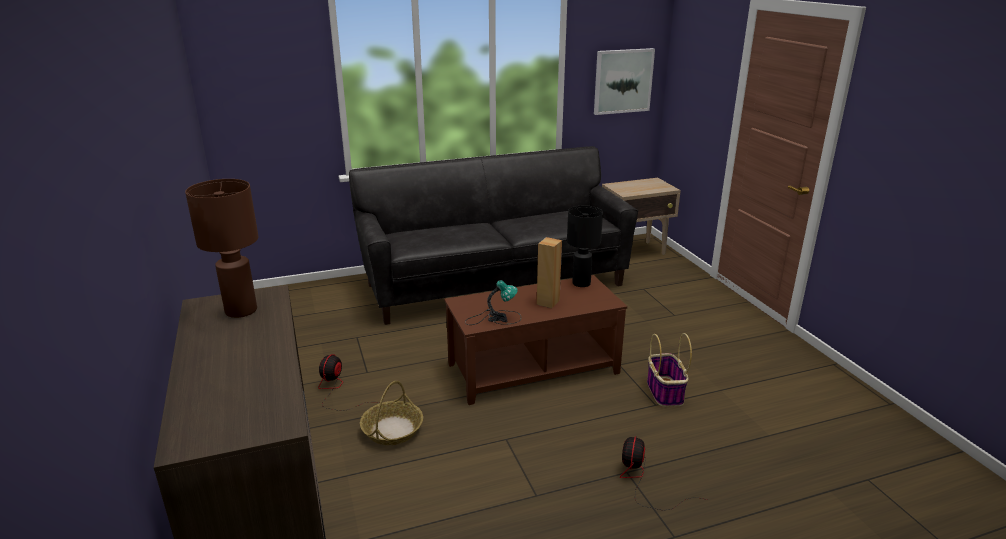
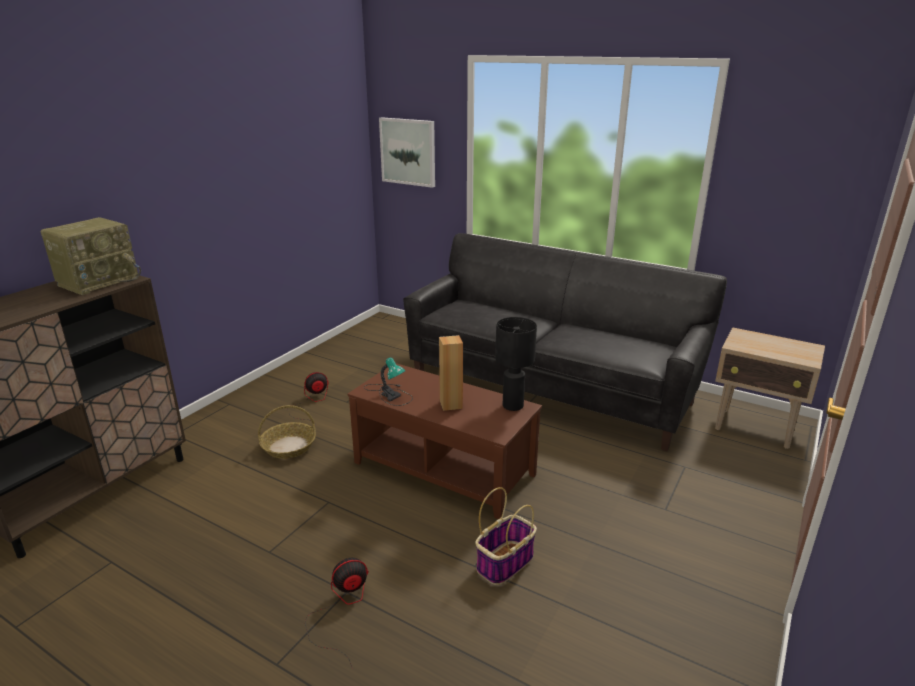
camera: 50 degrees right, 0 degrees up
brown table lamp [185,179,259,318] -> radio [41,217,141,295]
picture [594,48,655,115] -> picture moved to [379,117,435,188]

